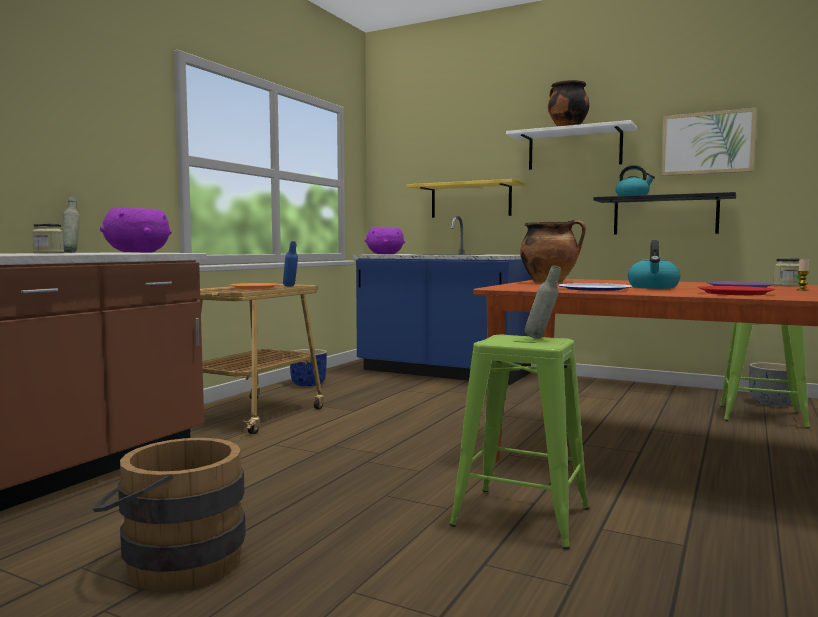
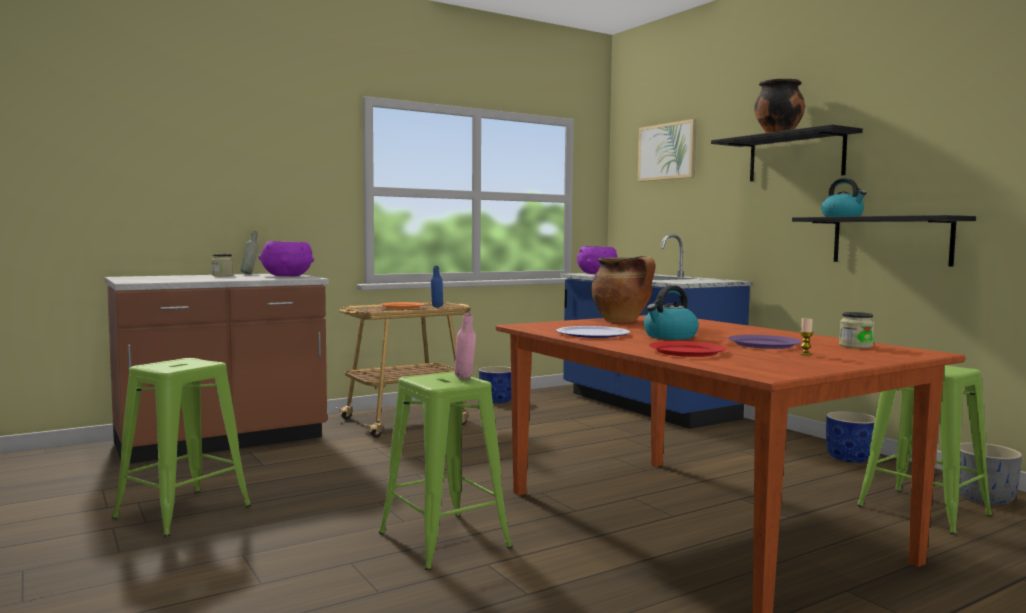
camera: 30 degrees right, 0 degrees up
brown bucket [93,438,246,592] -> green stool [112,358,251,537]
yellow shelf [407,179,524,218] -> none
white shelf [506,120,637,170] -> black shelf [711,124,863,181]
grey bottle [525,265,561,339] -> pink bottle [454,313,476,379]
picture [661,108,757,176] -> picture moved to [638,119,697,182]
none -> blue planter [826,411,875,463]

